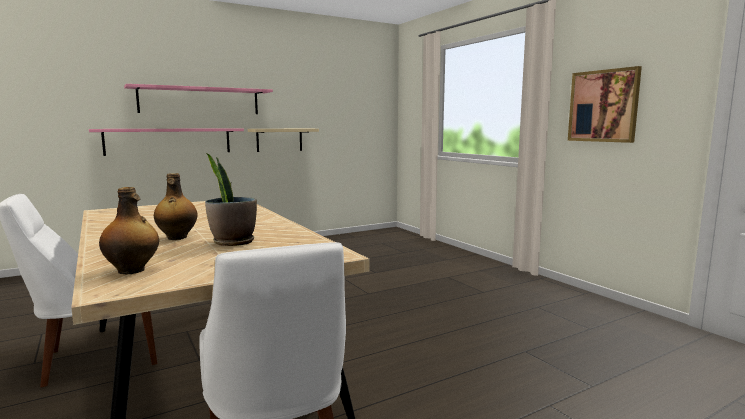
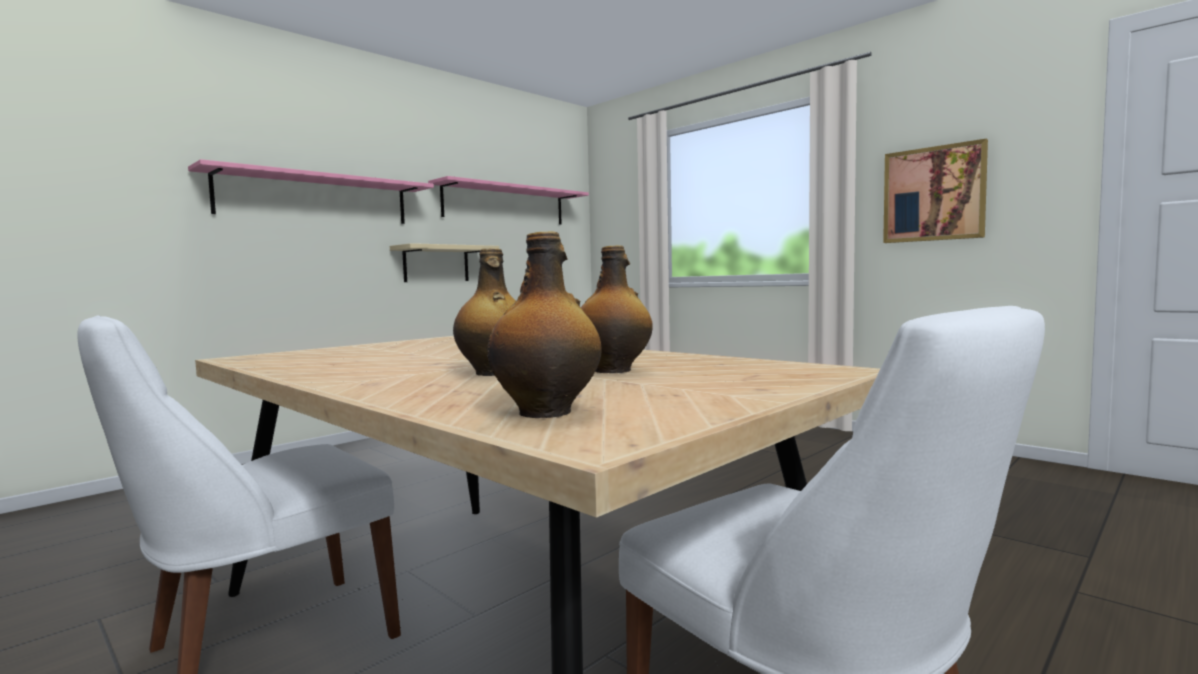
camera: 15 degrees left, 5 degrees down
pink shelf [89,128,244,156] -> pink shelf moved to [428,176,589,224]
potted plant [205,153,257,246] -> bottle [581,245,653,373]

